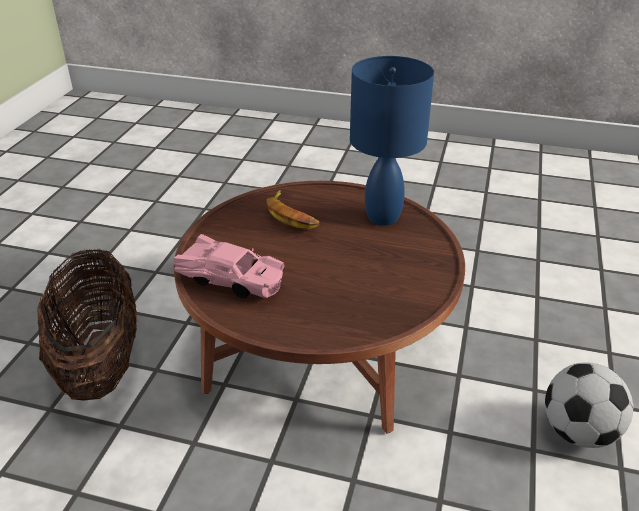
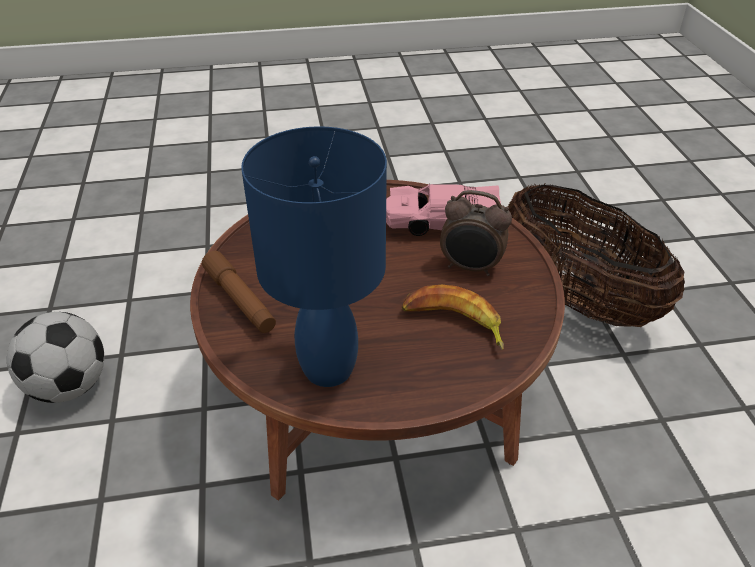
camera: 155 degrees right, 5 degrees up
none -> brown flashlight [202,251,276,333]
none -> alarm clock [440,190,512,276]

